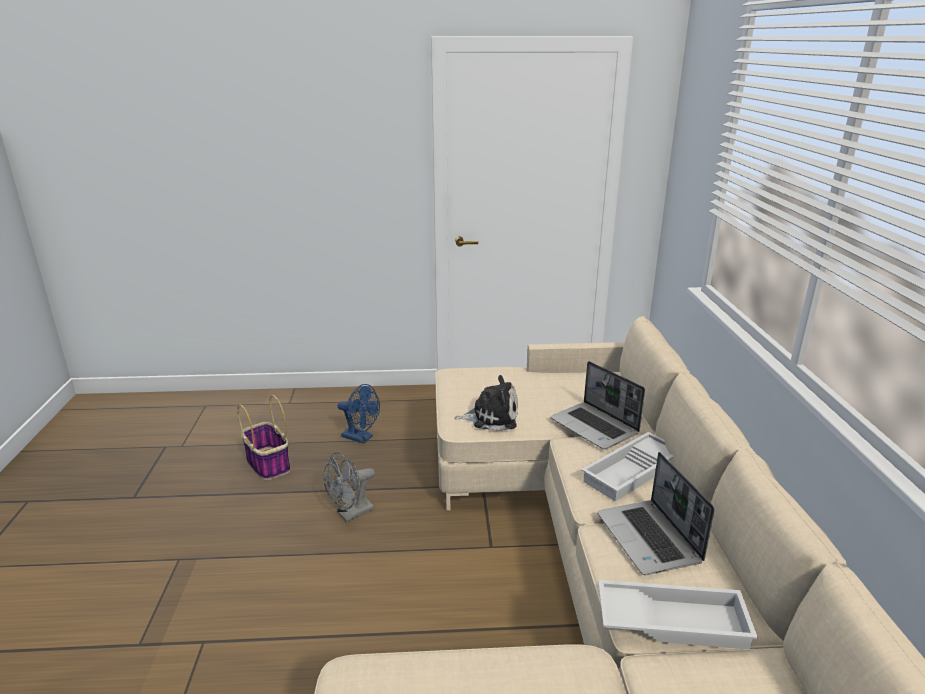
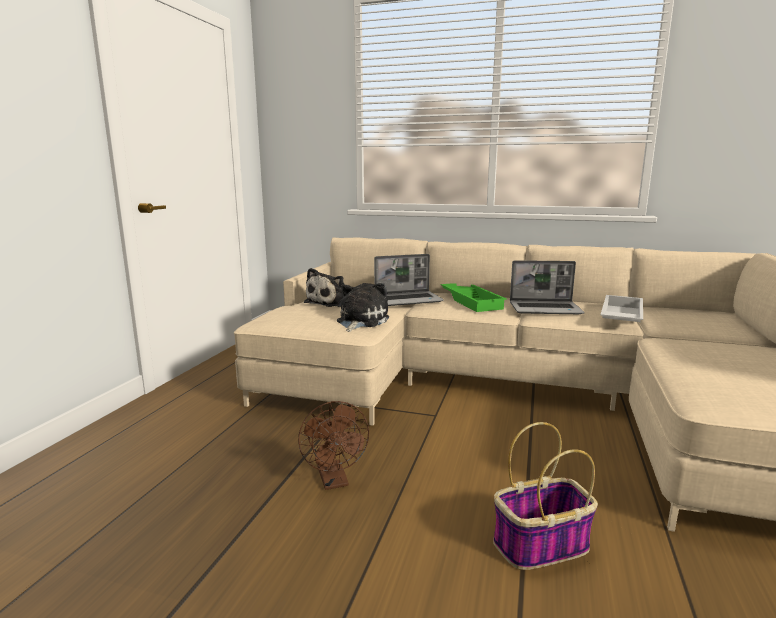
camera: 70 degrees left, 10 degrees down
basket [237,395,291,480] -> basket moved to [493,422,598,570]
grey fan [324,452,375,522] -> brown fan [298,401,369,490]
blue fan [338,384,380,444] -> none
white tray [581,432,673,501] -> green tray [441,283,507,312]
none -> plush toy [304,268,345,307]

